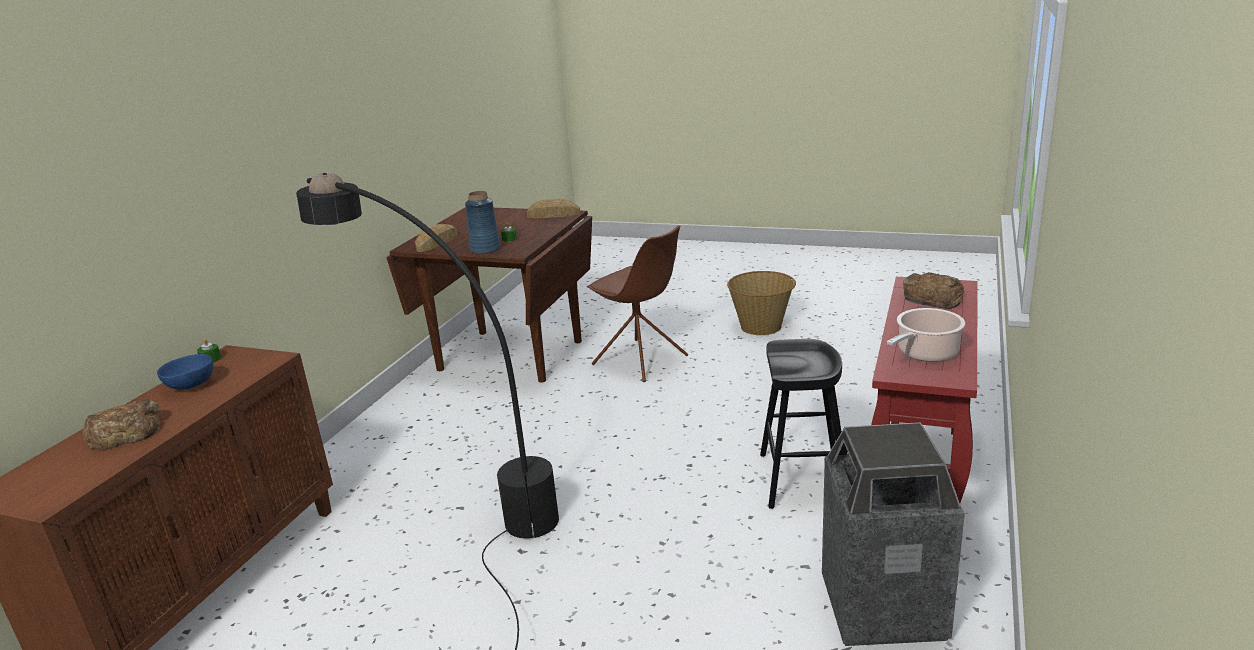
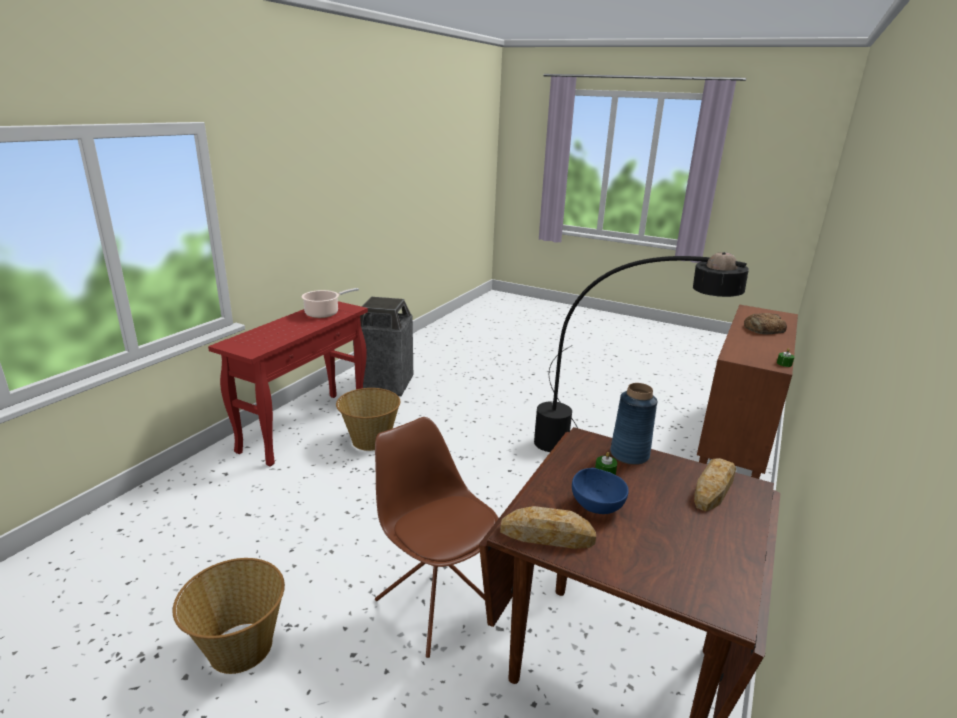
camera: 175 degrees left, 0 degrees up
blue bowl [157,354,213,390] -> blue bowl moved to [572,468,629,514]
black stool [760,339,842,509] -> basket [336,388,400,451]
bread [903,272,964,309] -> none

